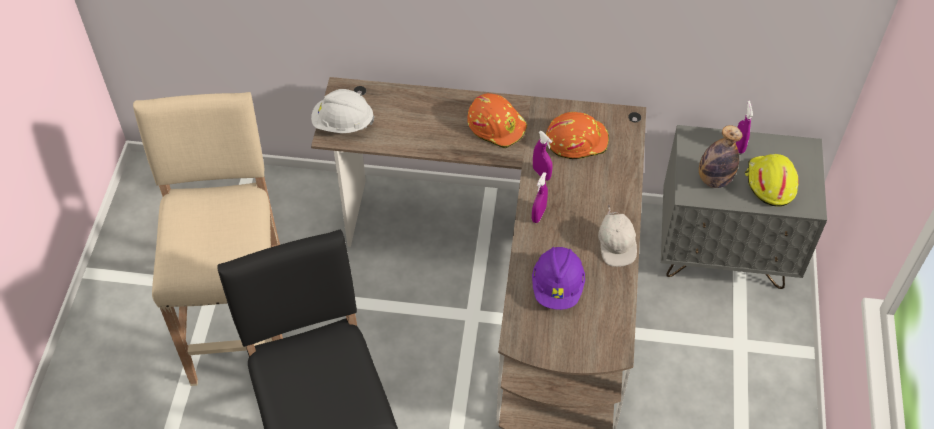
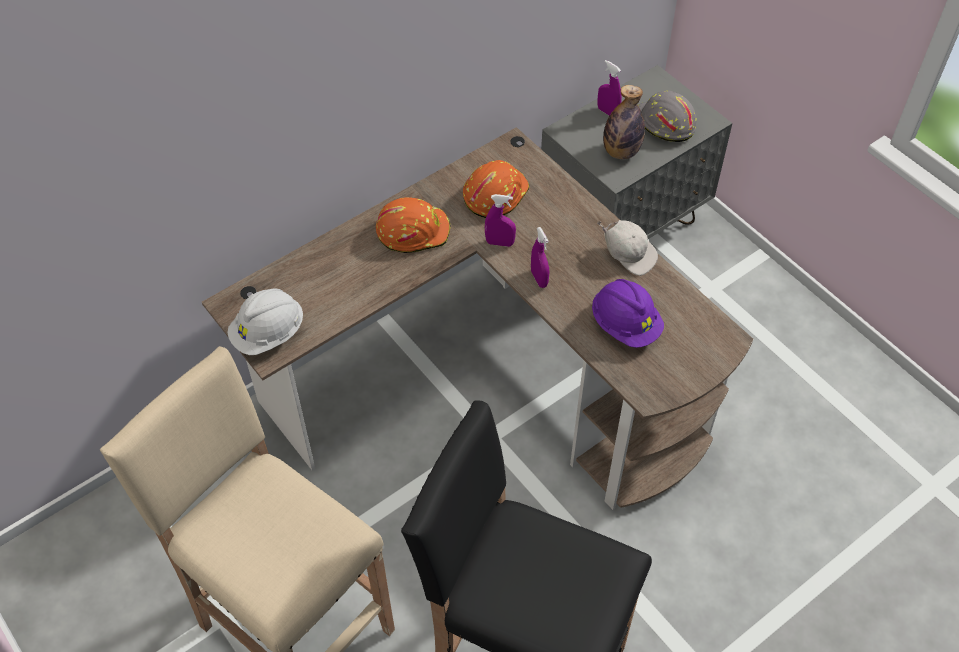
camera: 45 degrees left, 0 degrees up
yellow hard hat [745,154,799,207] -> grey hard hat [638,91,697,142]

